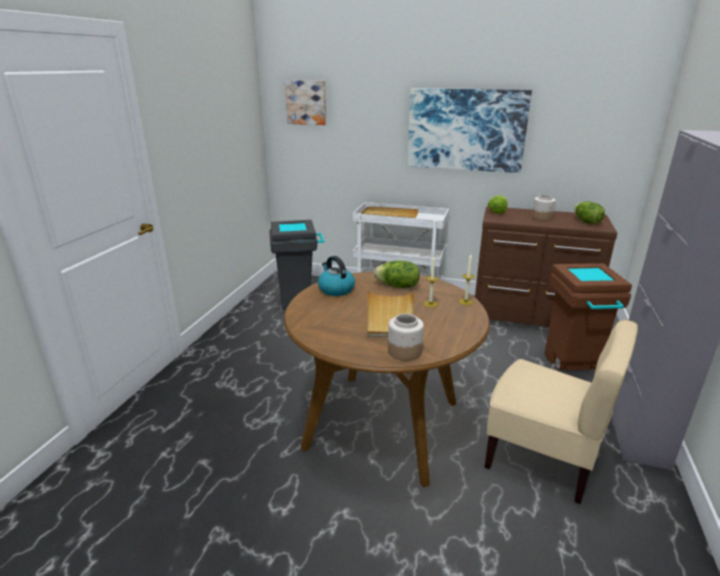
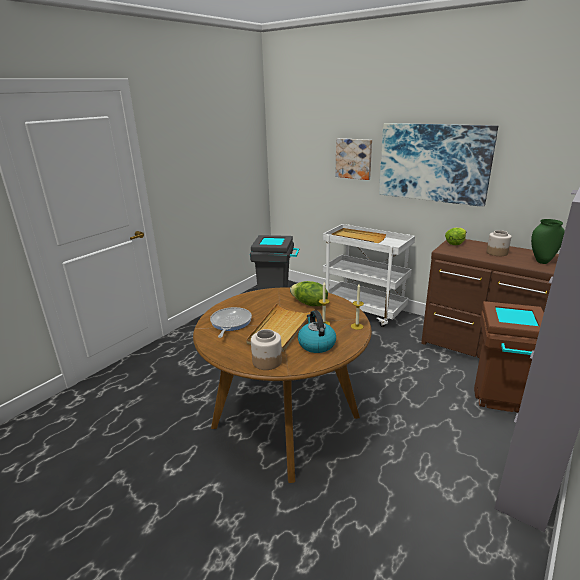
camera: 20 degrees right, 0 degrees up
picture [285,80,326,125] -> picture moved to [335,138,372,180]
kettle [318,256,355,296] -> kettle moved to [298,310,336,353]
beige chair [484,320,638,504] -> none
lettuce [574,201,605,224] -> green vase [531,219,565,264]
none -> frying pan [210,307,252,338]

